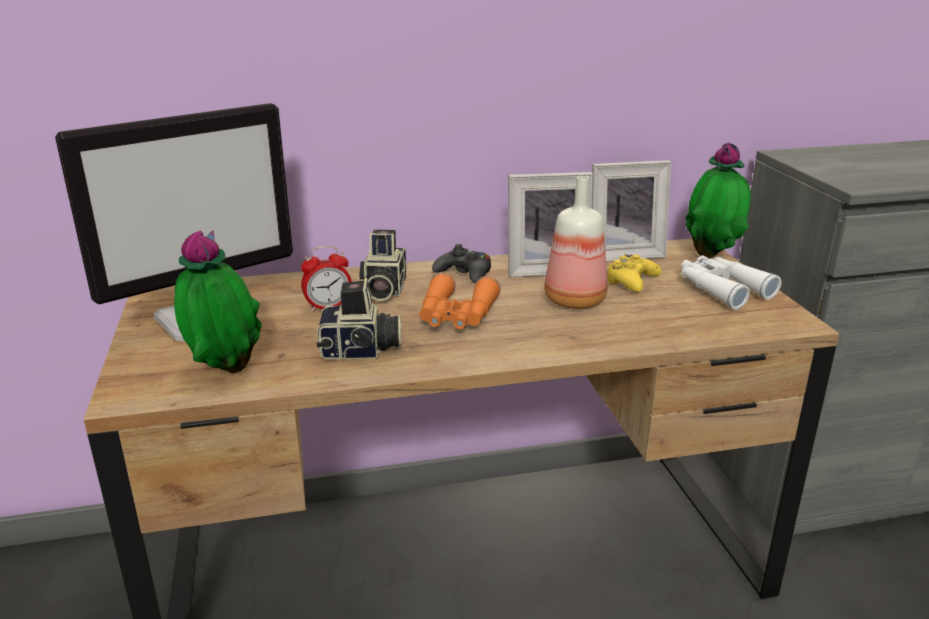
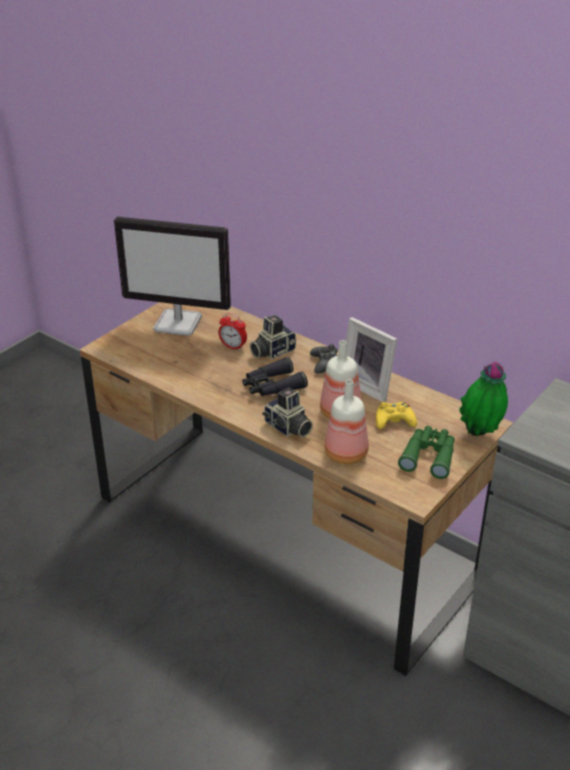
camera: 50 degrees right, 10 degrees up
potted plant [174,230,262,373] -> none
camera [317,278,402,359] -> camera moved to [262,387,313,437]
orange binoculars [420,272,501,329] -> black binoculars [242,357,308,396]
picture frame [592,160,671,261] -> none
white binoculars [681,255,781,310] -> green binoculars [398,426,455,479]
none -> bottle [325,379,369,464]

